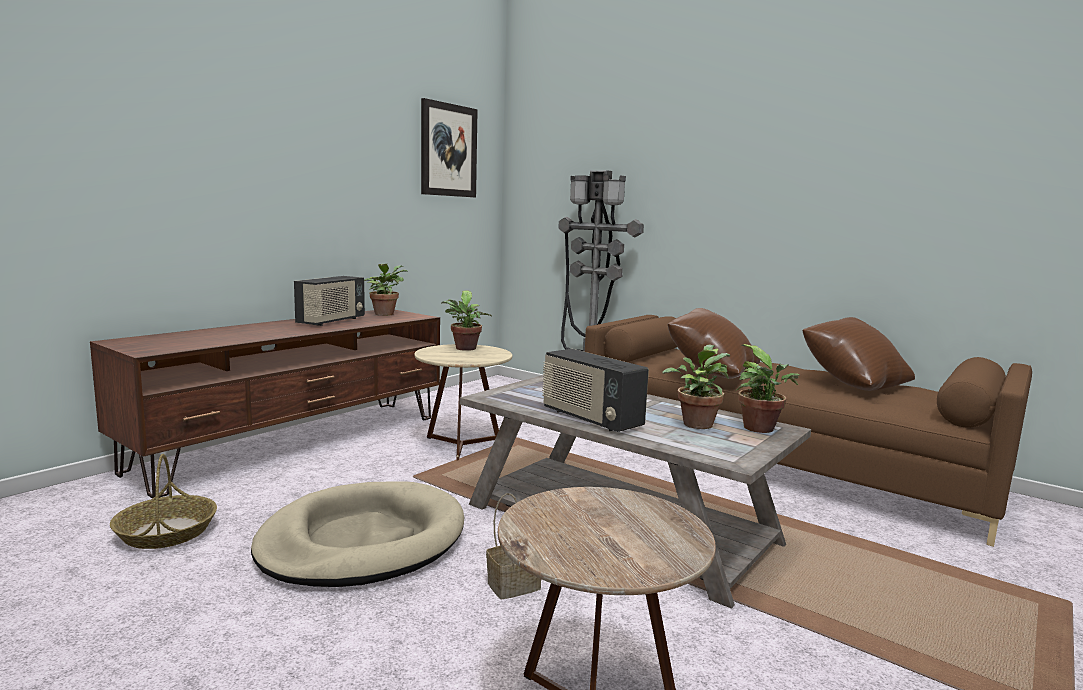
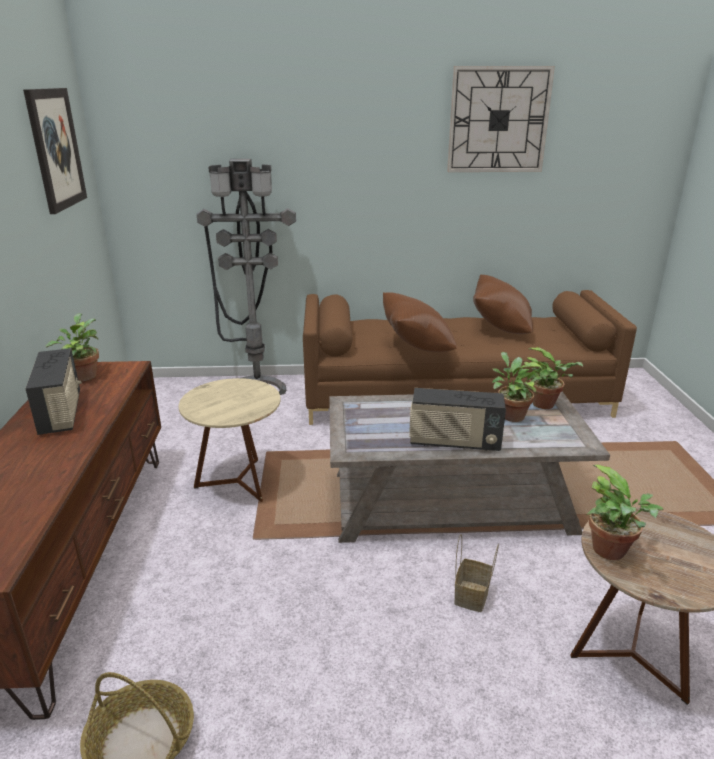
camera: 40 degrees left, 15 degrees up
beige dog bed [251,481,464,587] -> none
potted plant [441,291,492,351] -> potted plant moved to [586,465,664,560]
none -> wall clock [447,66,555,172]

